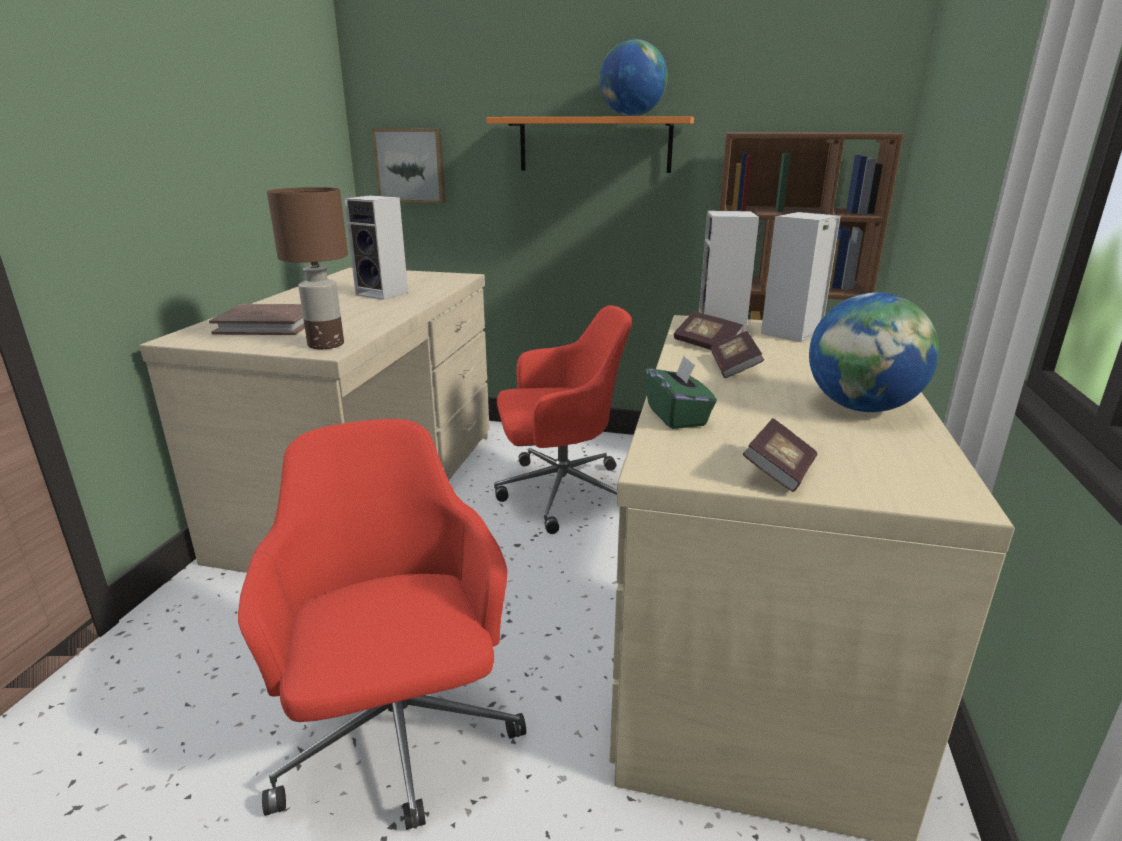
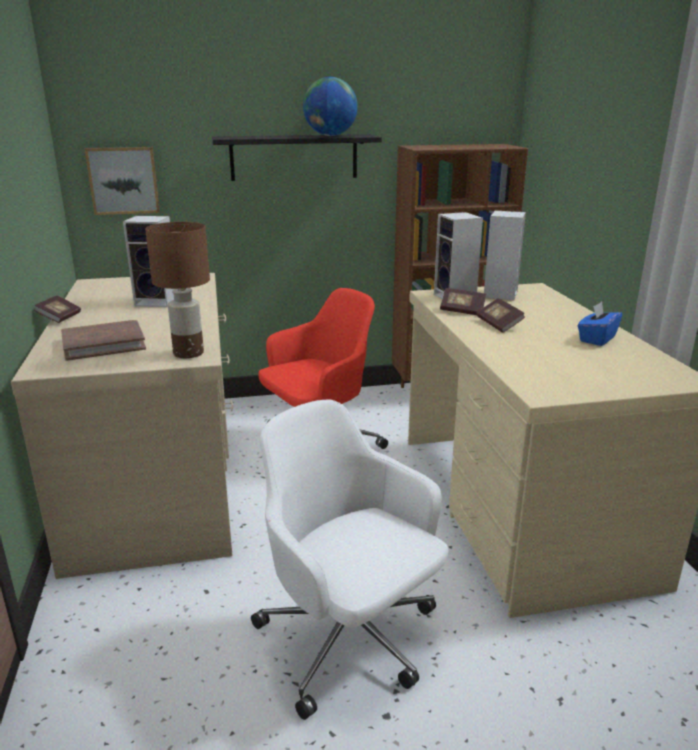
camera: 25 degrees left, 0 degrees up
red office chair [238,419,526,830] -> white office chair [251,400,449,720]
orange shelf [486,116,694,173] -> black shelf [212,134,382,181]
green tissue box [645,356,717,429] -> none
book [743,418,817,492] -> book moved to [34,295,81,323]
globe [809,292,940,412] -> blue tissue box [578,302,622,346]

